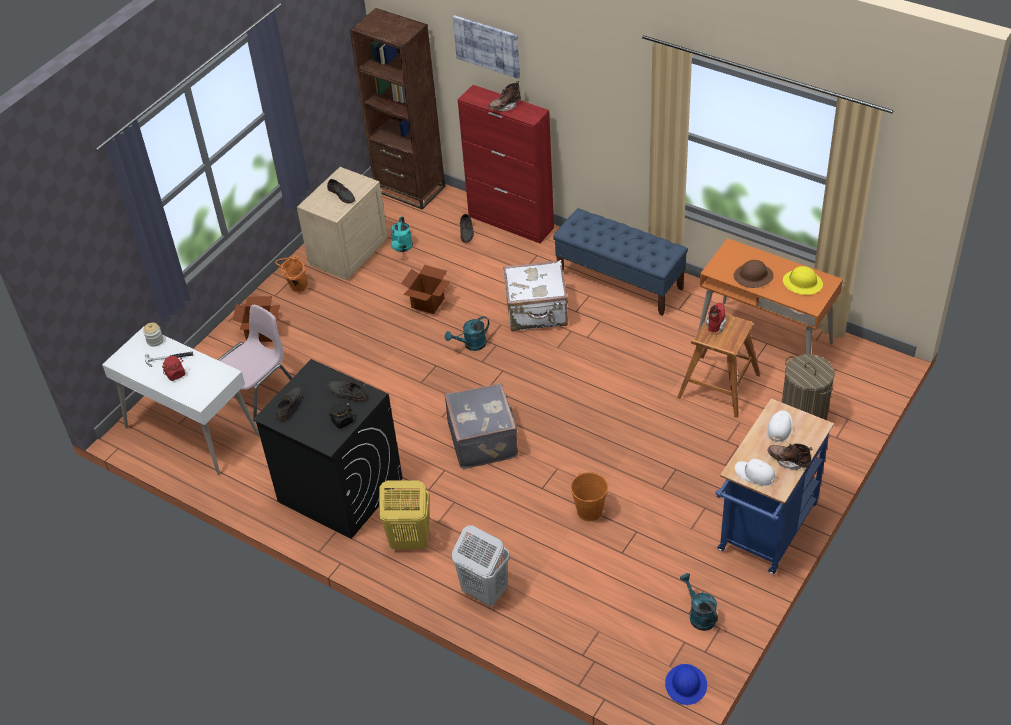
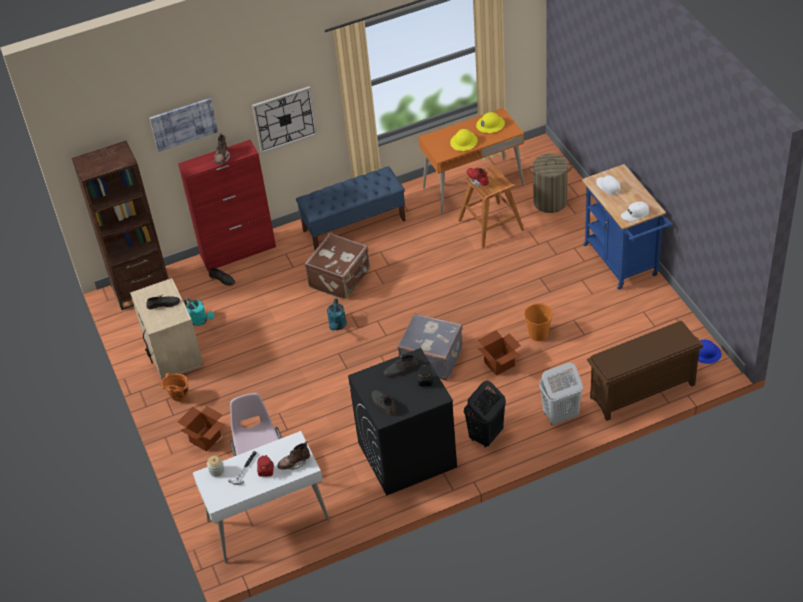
camera: 55 degrees left, 0 degrees up
yellow laundry basket [379,481,429,549] -> black laundry basket [464,381,506,448]
cardboard box [401,265,450,314] -> cardboard box moved to [478,330,521,376]
white suitcase [503,260,568,331] -> brown suitcase [305,233,370,299]
turquoise watering can [680,573,718,631] -> none
brown hard hat [734,260,774,288] -> yellow hard hat [450,129,478,151]
brown boot [767,444,813,470] -> brown boot moved to [277,441,310,470]
none -> wall clock [252,86,317,153]
none -> brown shoe rack [587,321,703,421]

